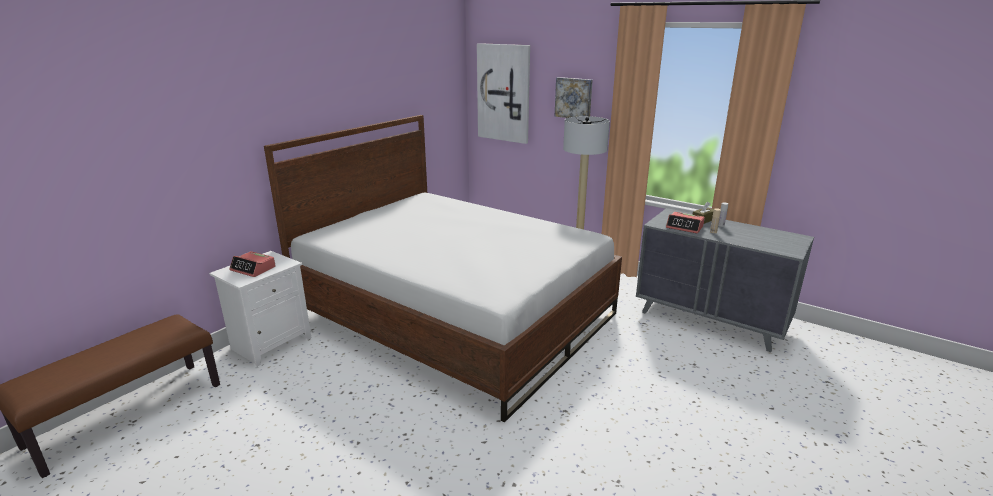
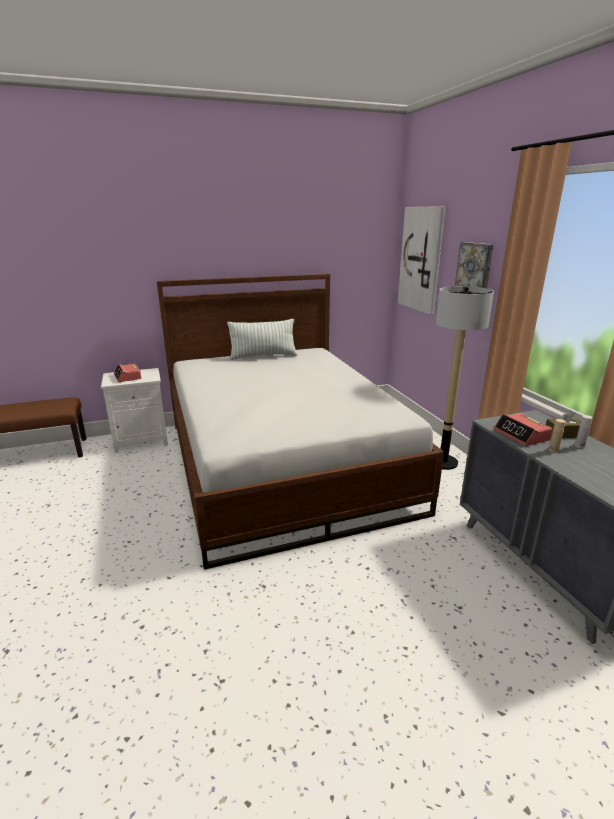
camera: 35 degrees right, 0 degrees up
none -> pillow [227,319,297,360]

